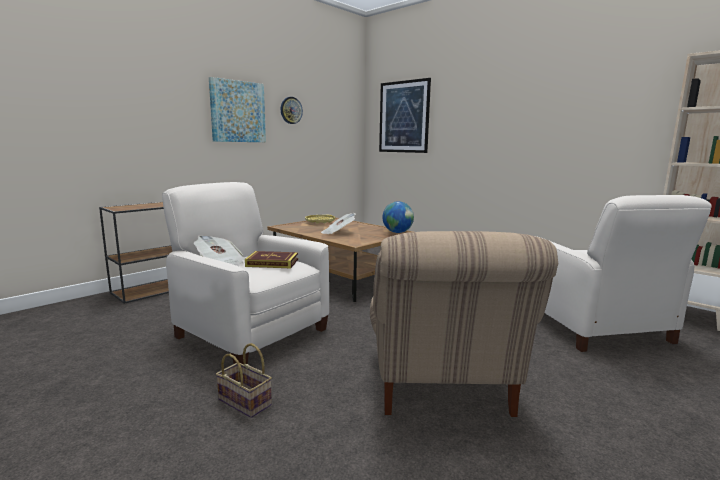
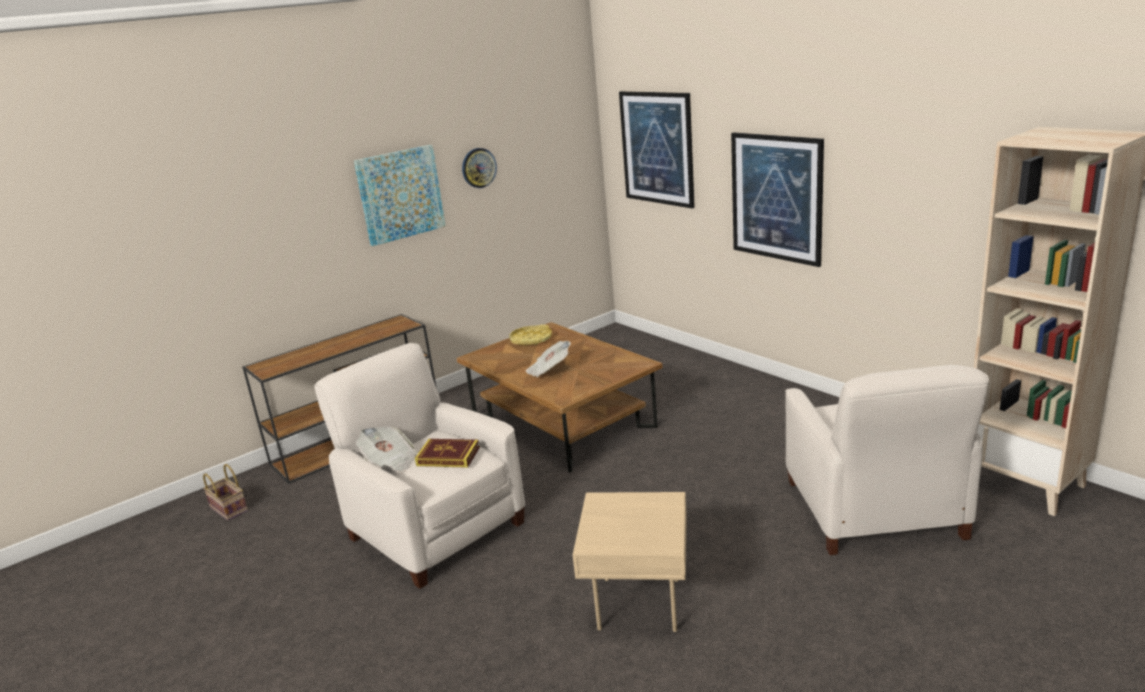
camera: 10 degrees right, 10 degrees up
basket [216,343,272,418] -> basket moved to [203,464,248,521]
beige armchair [370,231,558,417] -> beige side table [573,492,687,632]
globe [382,201,414,233] -> none
none -> picture [731,132,824,267]

